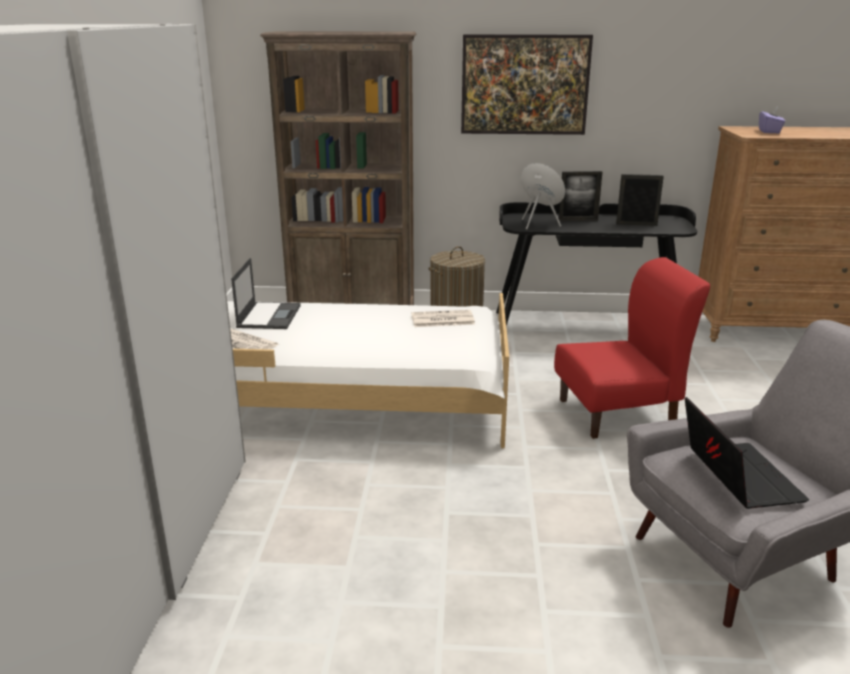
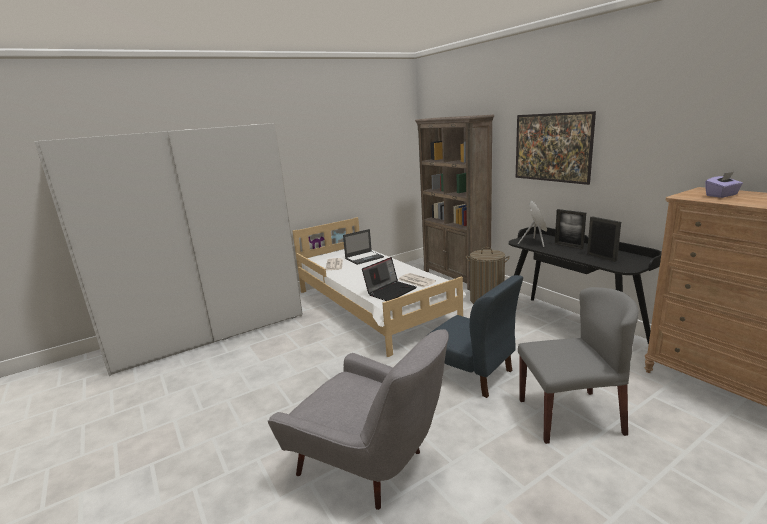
camera: 55 degrees right, 5 degrees down
red chair [554,257,710,439] -> blue chair [429,275,523,398]
laptop [685,397,809,509] -> laptop moved to [362,257,417,301]
none -> grey chair [518,287,639,444]

